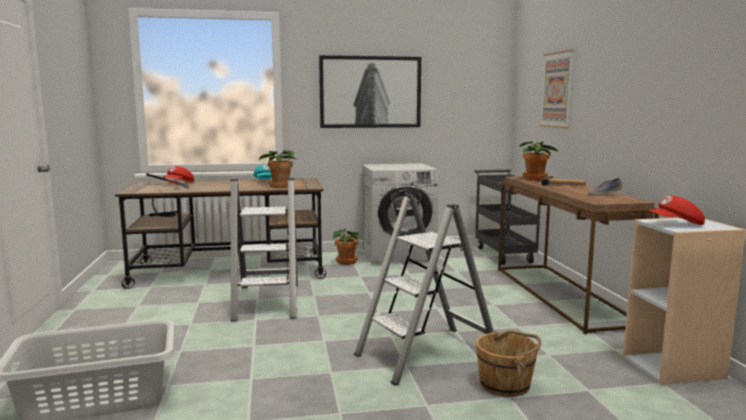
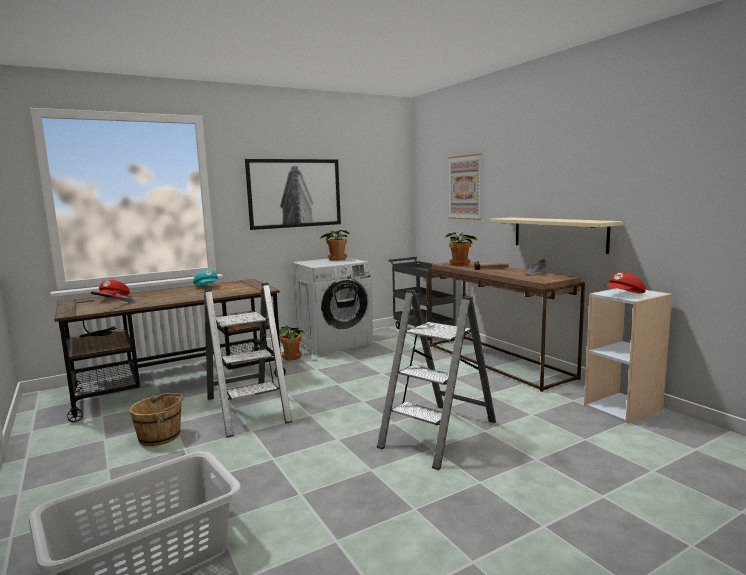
camera: 20 degrees left, 0 degrees up
potted plant [259,150,295,188] -> potted plant moved to [319,230,349,261]
brown bucket [476,330,541,397] -> brown bucket moved to [129,393,184,446]
none -> beige shelf [489,217,622,254]

